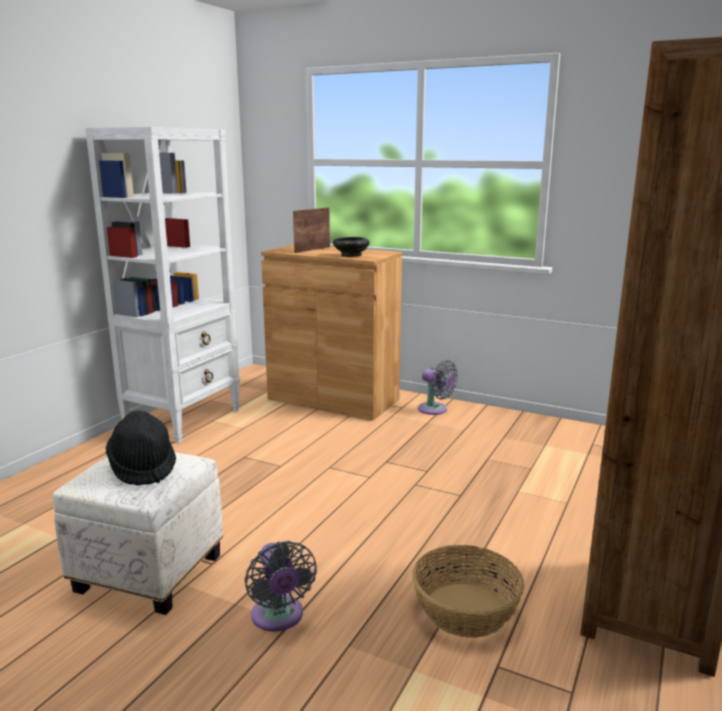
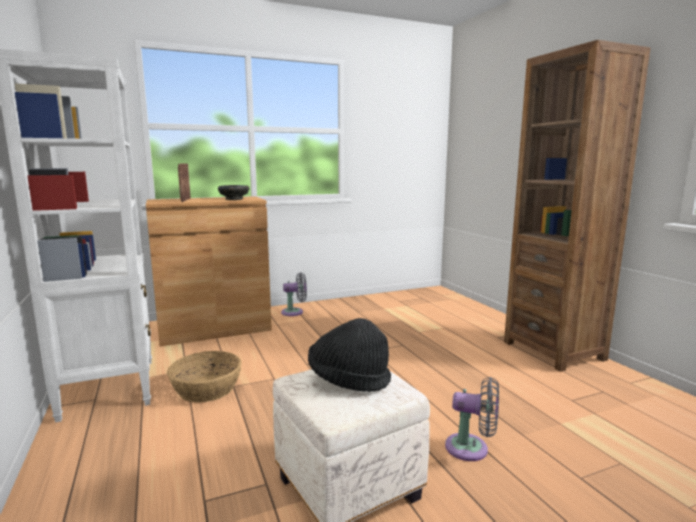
camera: 50 degrees left, 5 degrees down
basket [412,545,524,638] -> basket moved to [167,351,242,403]

